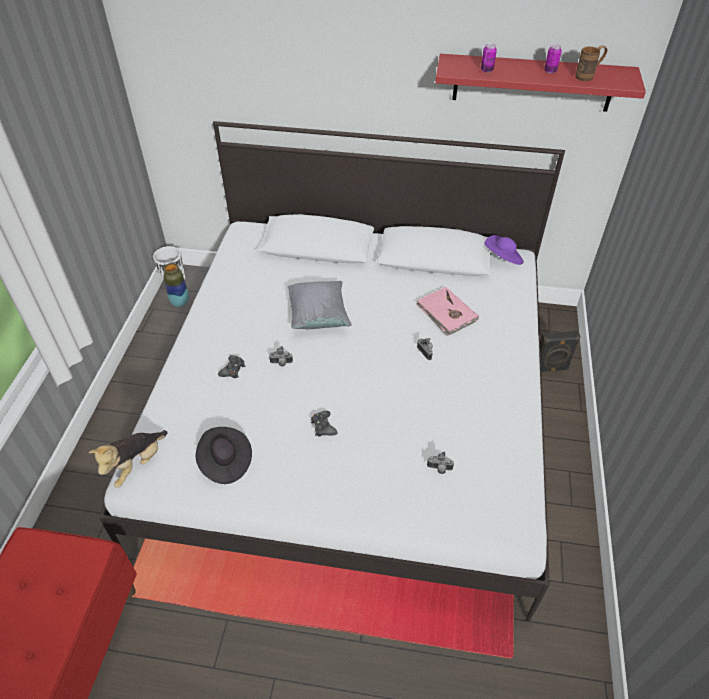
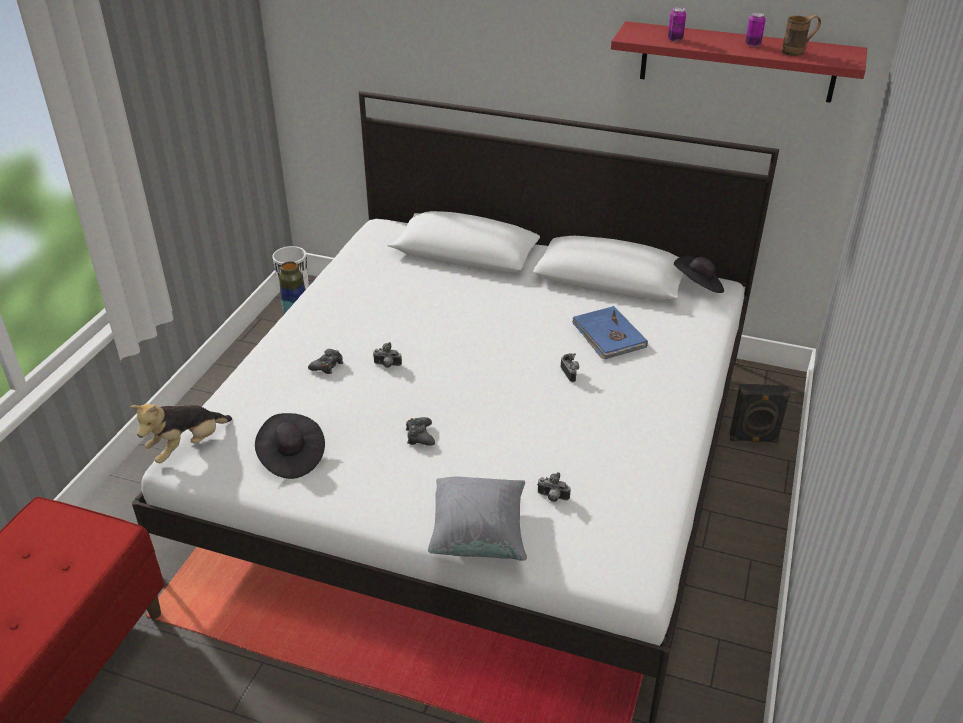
camera: 10 degrees right, 10 degrees down
grey pillow [288,281,352,329] -> grey pillow moved to [428,477,527,561]
pink book [416,287,479,336] -> blue book [572,306,648,359]
purple hat [484,235,524,265] -> black hat [674,256,724,293]

